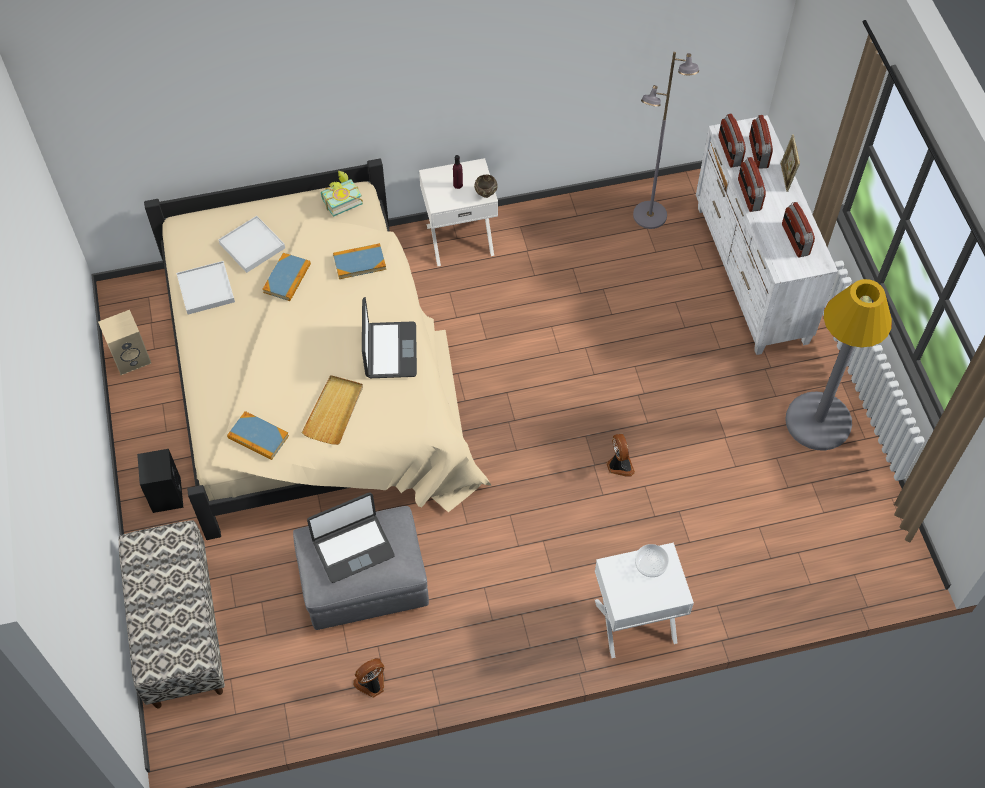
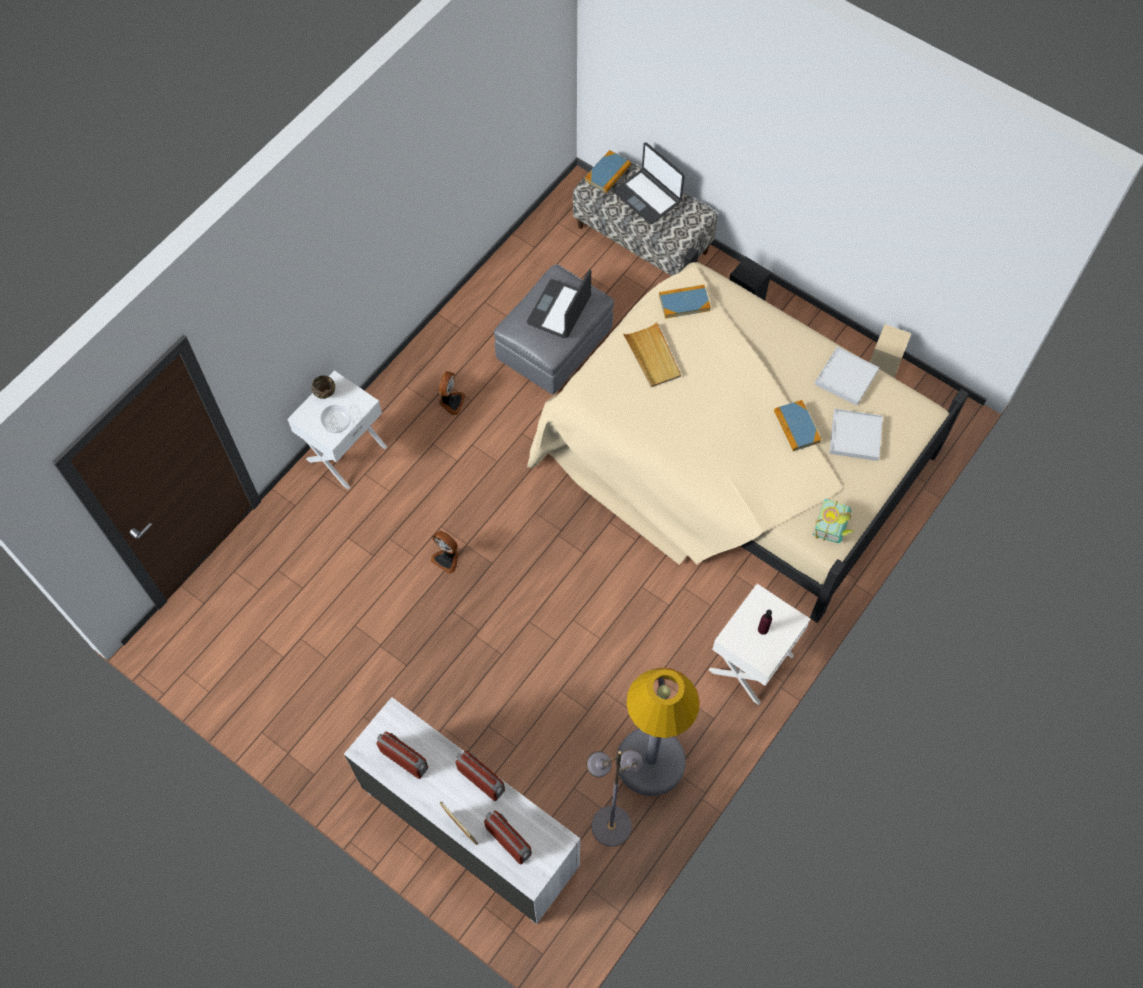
camera: 140 degrees right, 5 degrees up
book [333,243,386,279] -> book moved to [585,150,631,193]
fan [353,658,384,698] -> fan moved to [439,371,466,415]
laptop [362,297,417,378] -> laptop moved to [613,142,685,224]
brown bowl [474,175,498,198] -> brown bowl moved to [311,375,335,399]
radio [719,114,746,167] -> none
grey floor lamp [785,279,892,450] -> grey floor lamp moved to [616,668,700,796]

